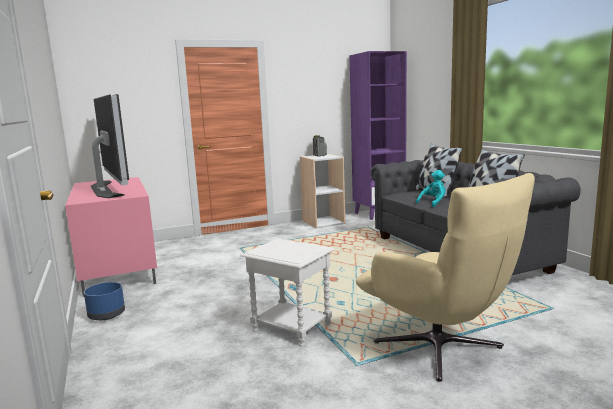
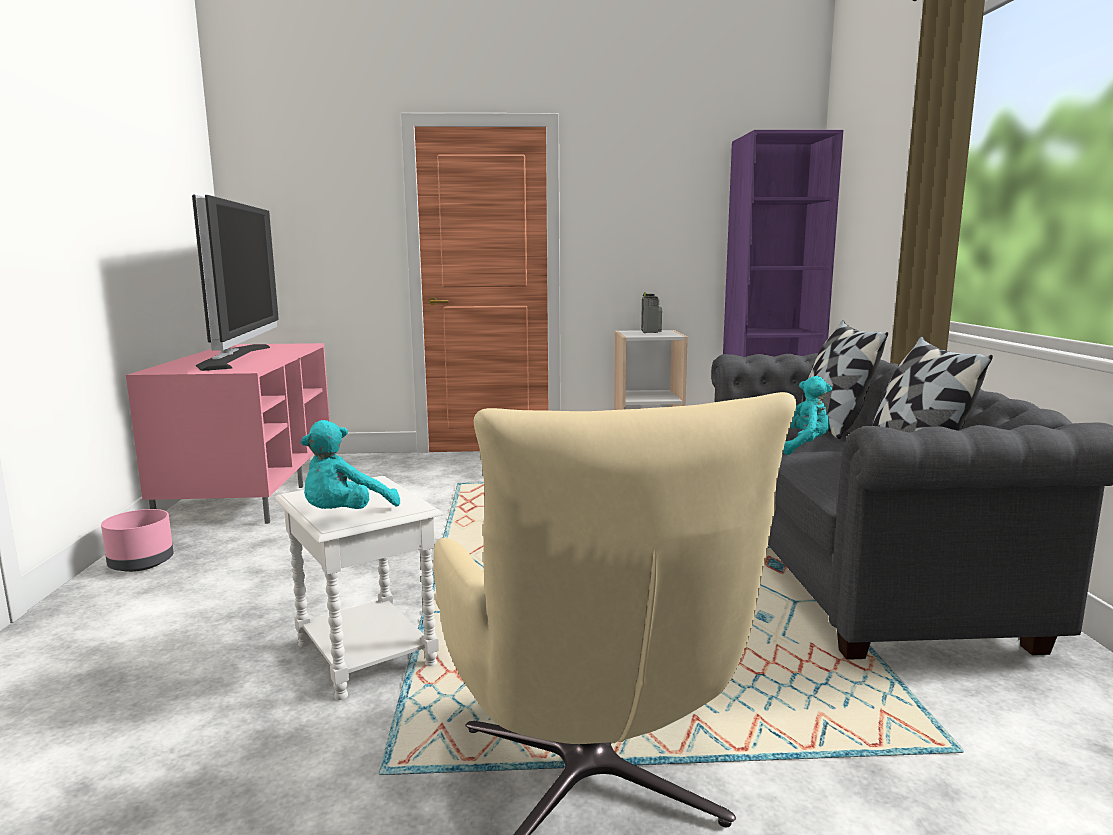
camera: 20 degrees right, 0 degrees up
blue planter [84,282,125,320] -> pink planter [101,509,174,572]
none -> turquoise plush toy [301,420,400,509]

